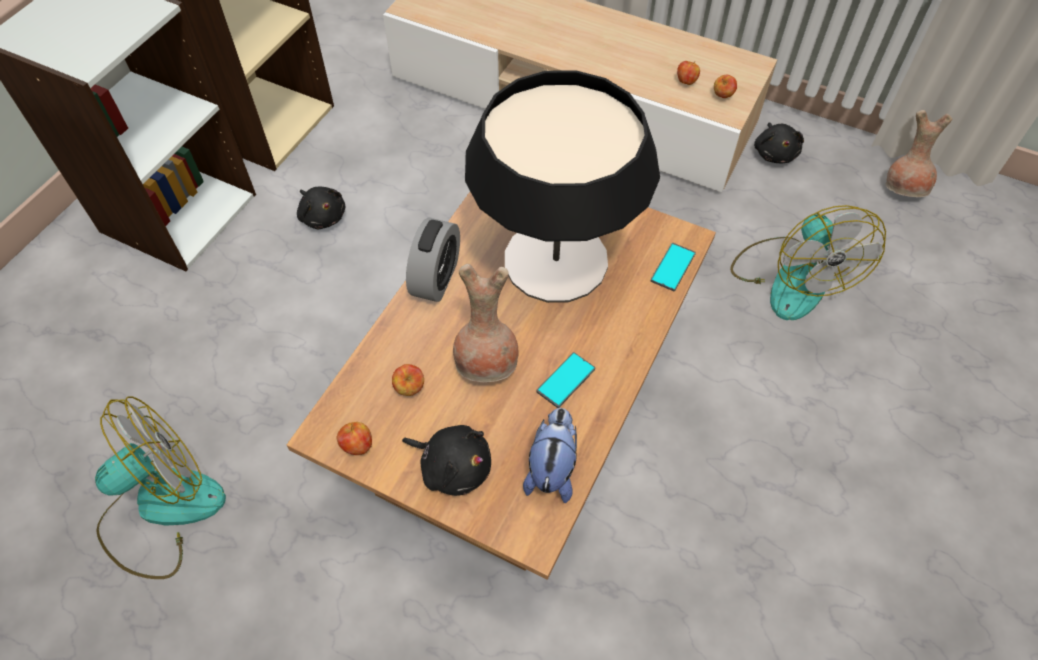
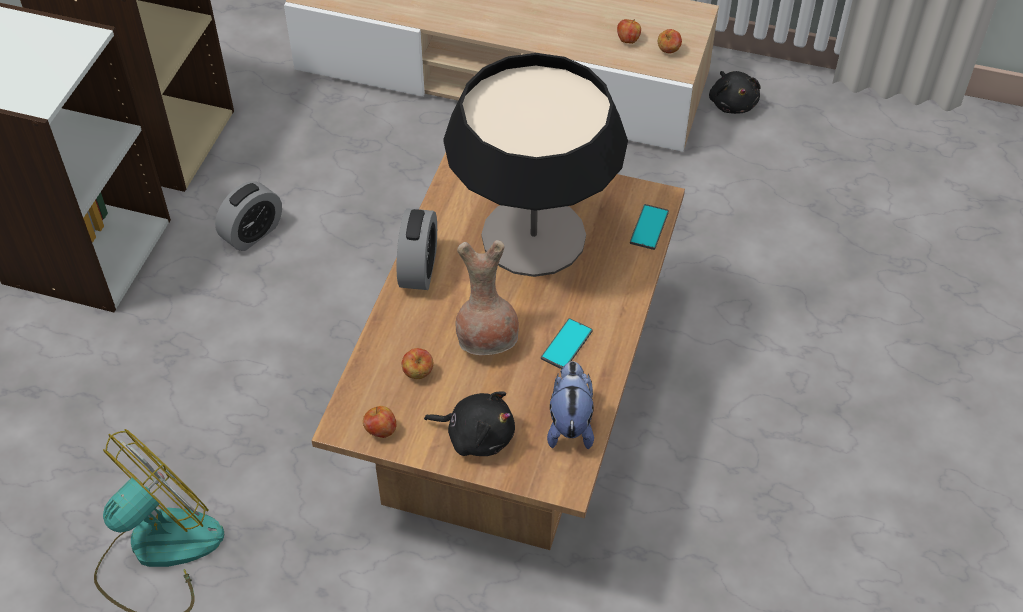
camera: 10 degrees left, 5 degrees down
black plush toy [297,186,345,229] -> alarm clock [215,181,282,251]
fan [730,205,886,320] -> none
brown vase [885,110,952,197] -> none

